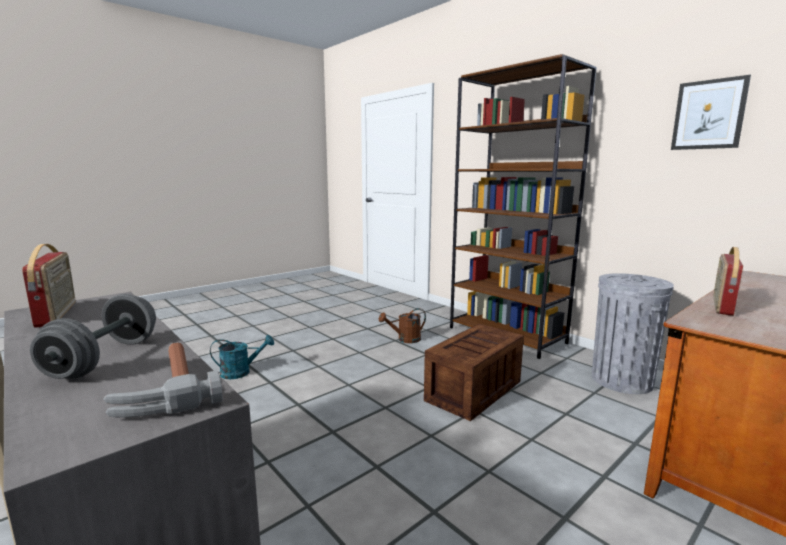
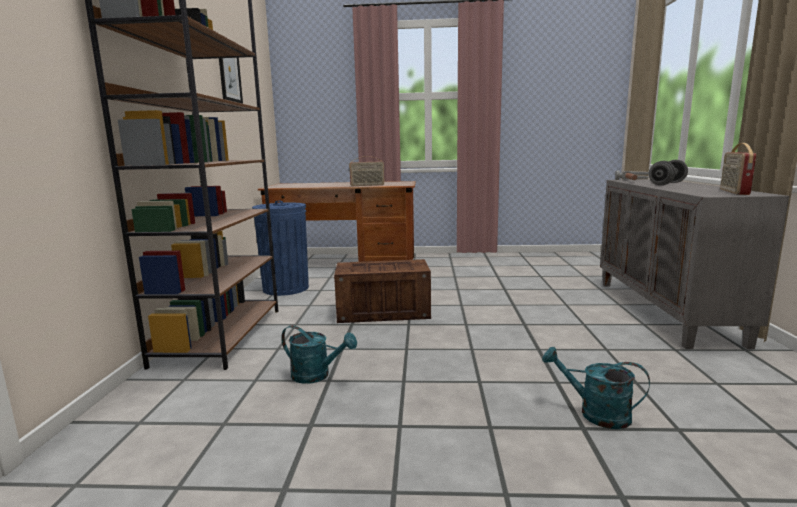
camera: 135 degrees left, 0 degrees up
brown watering can [379,308,426,343] -> turquoise watering can [281,325,357,384]
grey trash can [592,273,674,394] -> blue trash can [252,200,309,296]

